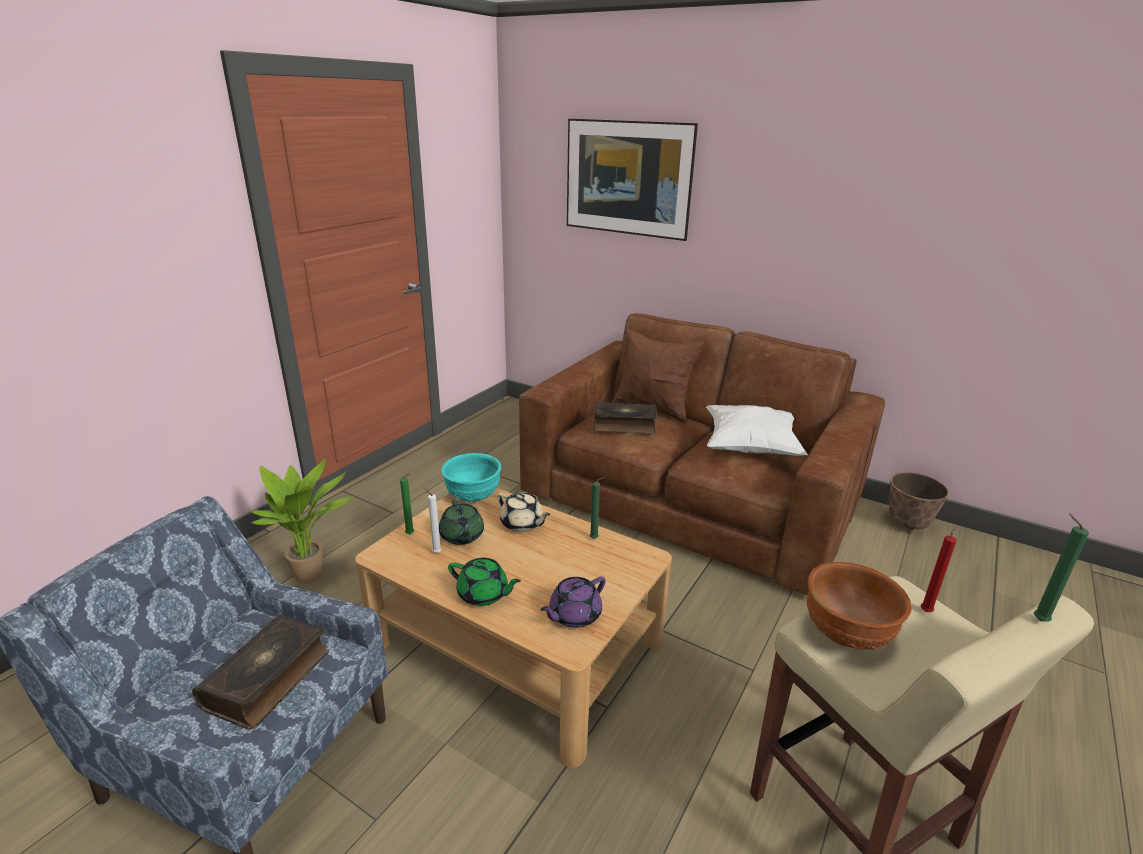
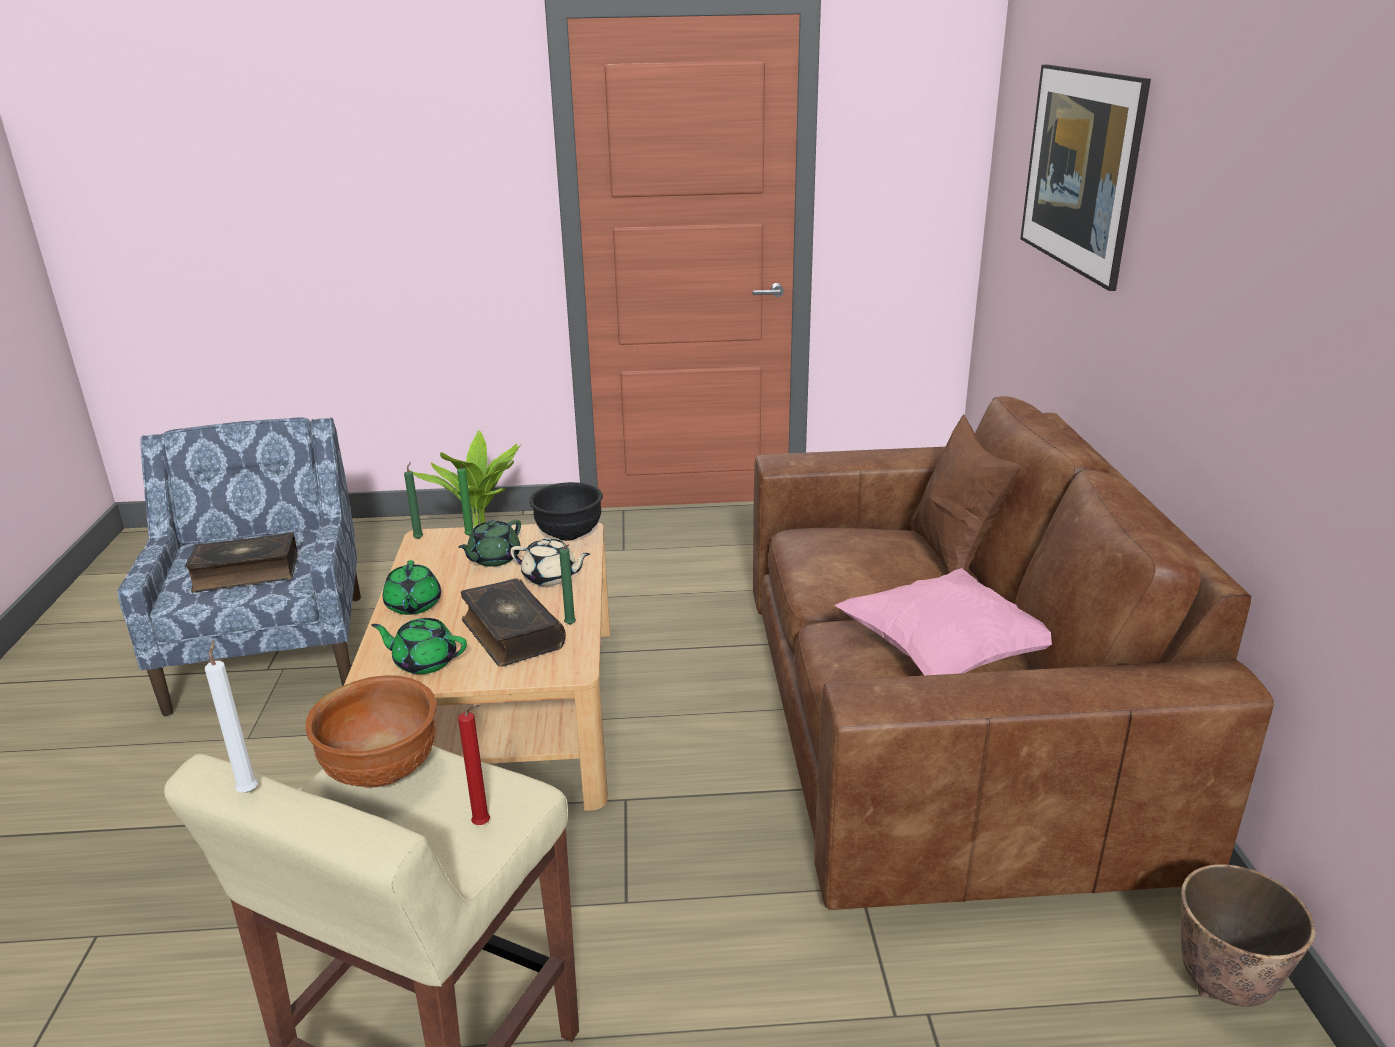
camera: 55 degrees right, 0 degrees up
white candle [424,488,442,553] -> white candle moved to [205,640,258,793]
turquoise bowl [441,453,501,502] -> black bowl [529,482,603,541]
beige teapot [497,492,550,532] -> beige teapot turned 75 degrees counterclockwise [510,538,590,586]
purple teapot [540,577,606,628] -> green teapot [371,618,467,674]
book [593,402,657,434] -> book moved to [461,578,566,667]
white pillow [706,405,808,456] -> pink pillow [835,568,1052,675]
green candle [1034,513,1089,621] -> green candle moved to [404,462,423,539]

